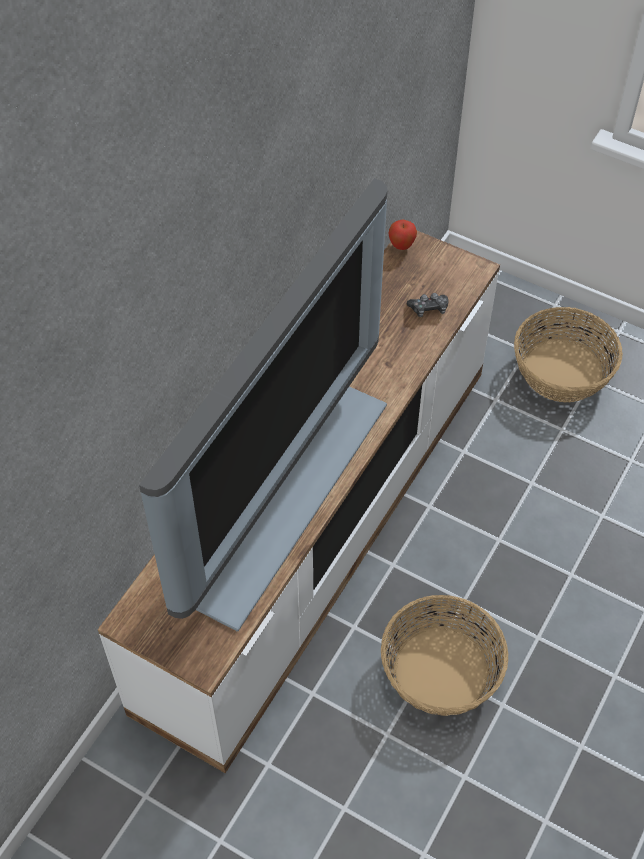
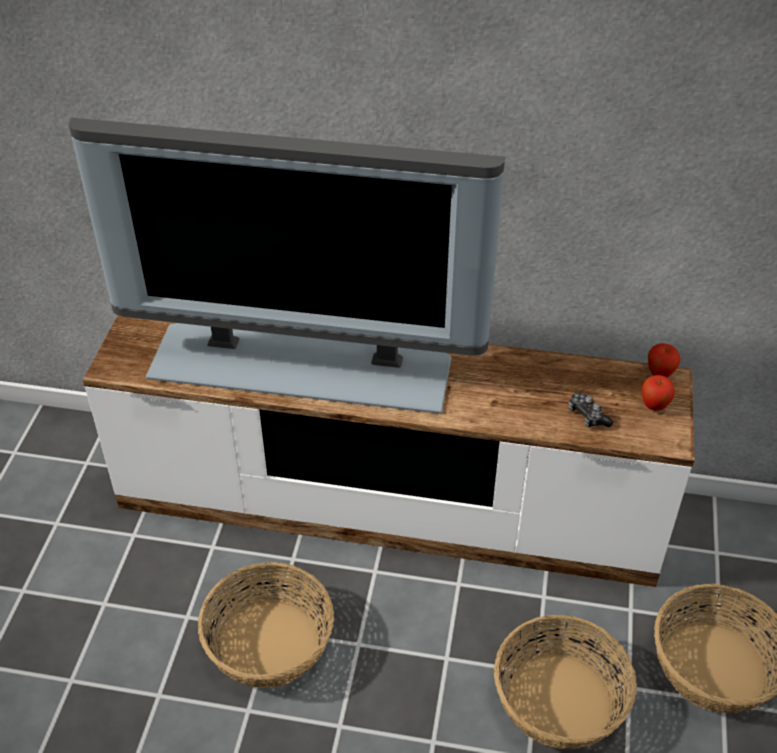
camera: 70 degrees right, 10 degrees down
none -> basket [494,615,637,749]
none -> apple [642,375,675,411]

